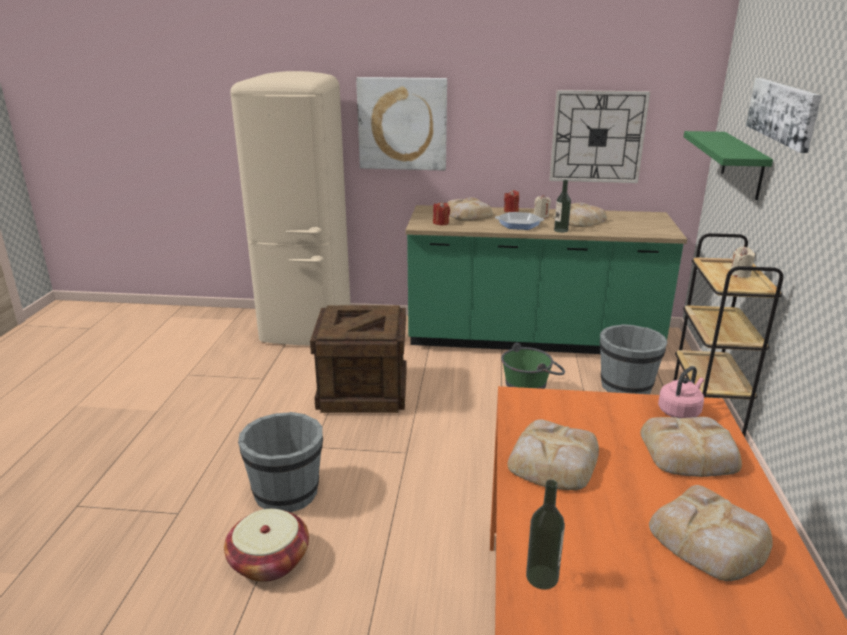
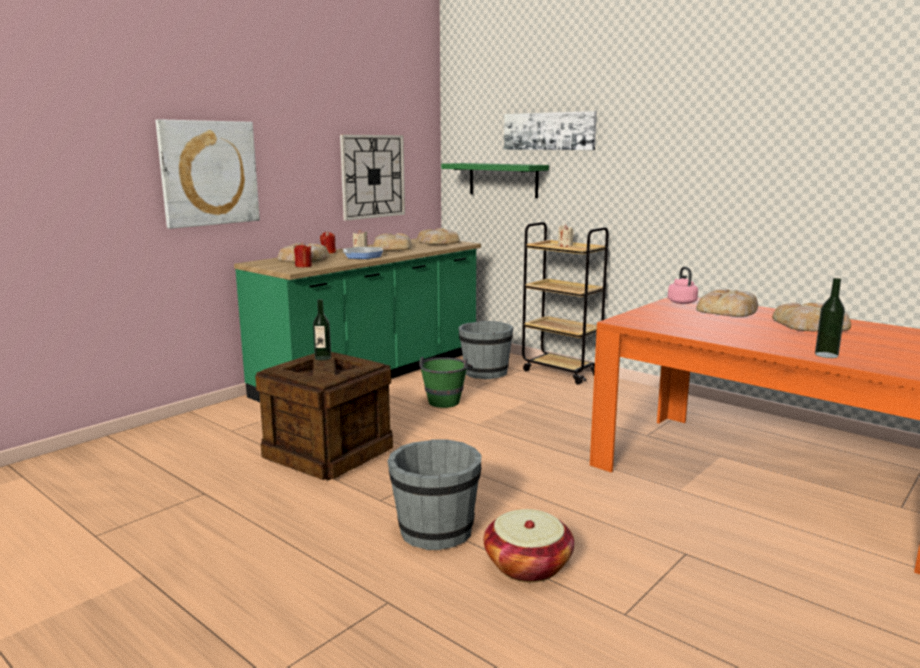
camera: 55 degrees left, 10 degrees down
beige fridge [230,71,351,345] -> none
bread [508,419,599,490] -> bread moved to [417,228,460,245]
bottle [554,180,571,233] -> bottle moved to [313,299,331,361]

